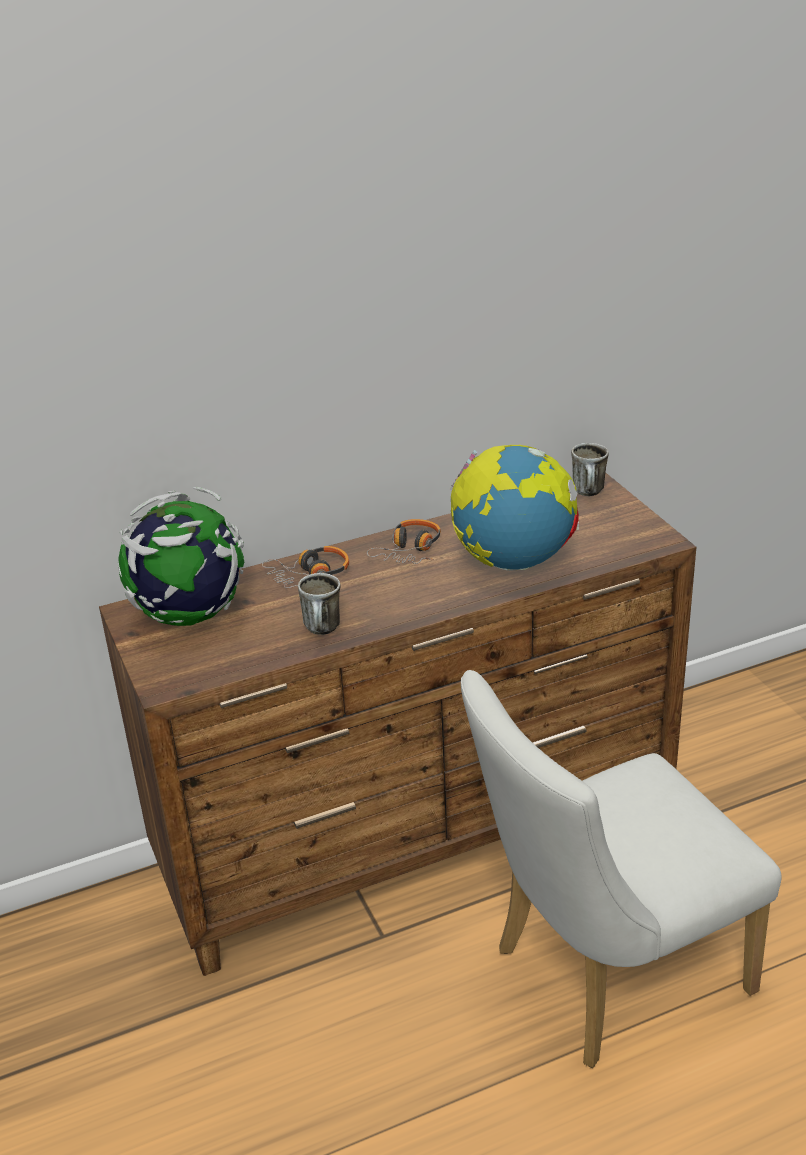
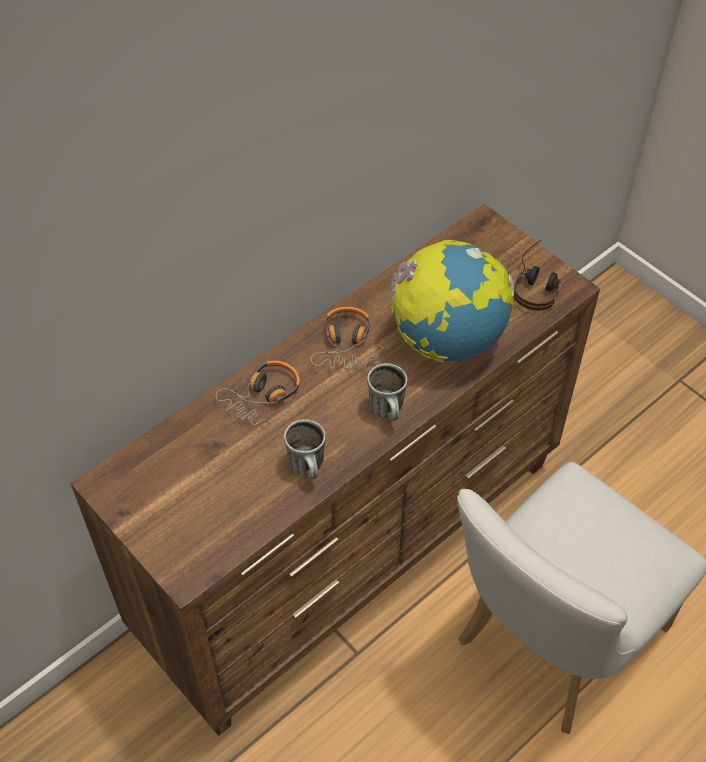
camera: 20 degrees left, 20 degrees up
globe [118,487,244,626] -> none
mug [571,443,609,496] -> mug moved to [367,363,408,421]
none -> headphones [513,240,561,311]

